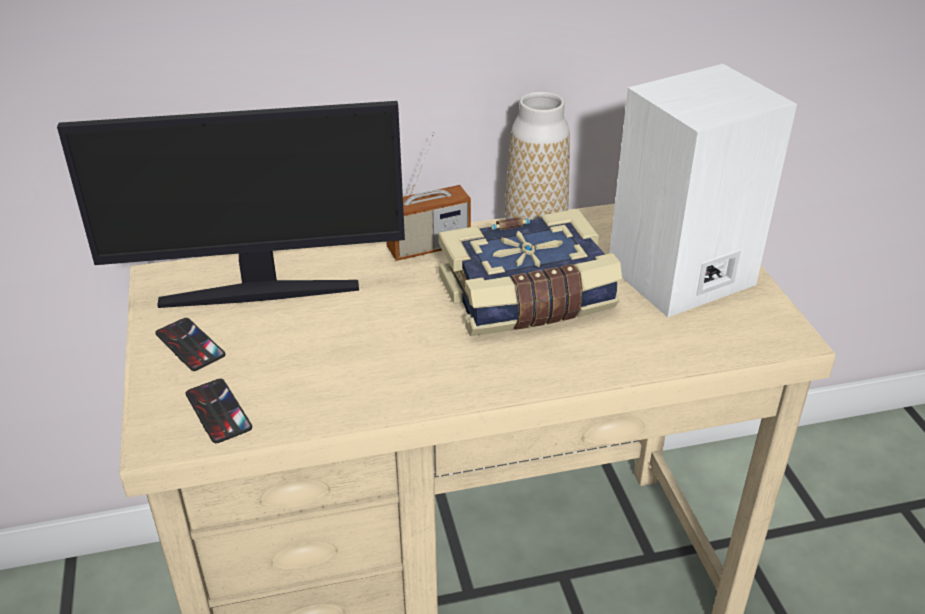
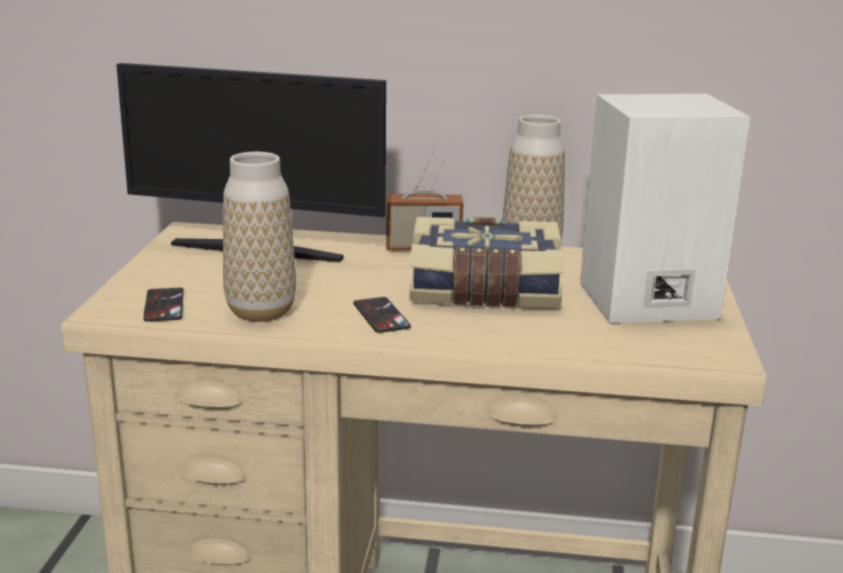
camera: 20 degrees right, 15 degrees down
phone [155,318,225,371] -> phone moved to [353,297,411,333]
none -> vase [223,152,296,322]

